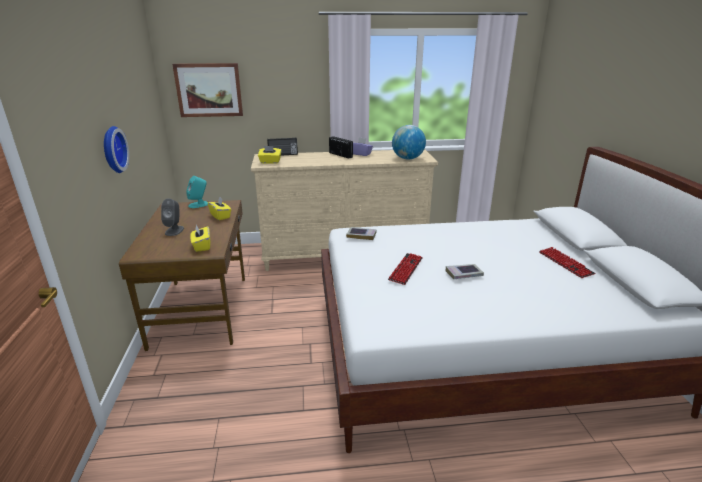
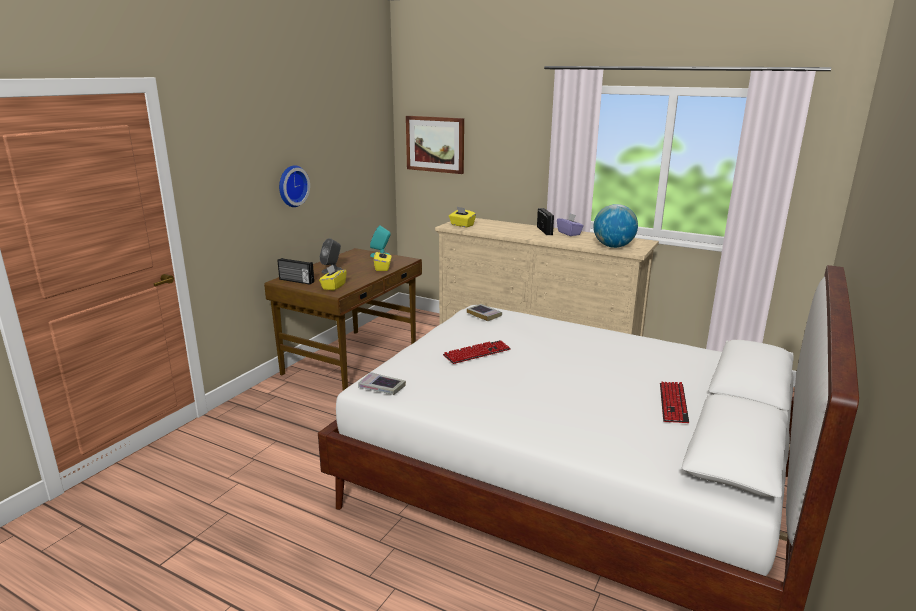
camera: 35 degrees right, 5 degrees down
radio [267,137,298,156] -> radio moved to [277,258,314,284]
book [446,264,484,279] -> book moved to [358,372,406,395]

